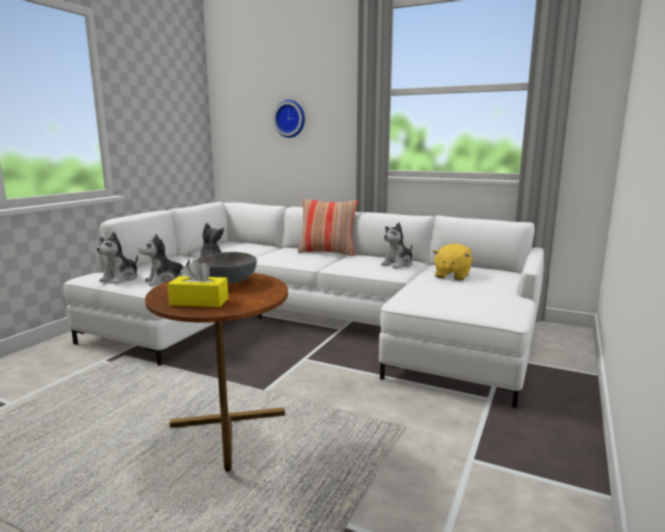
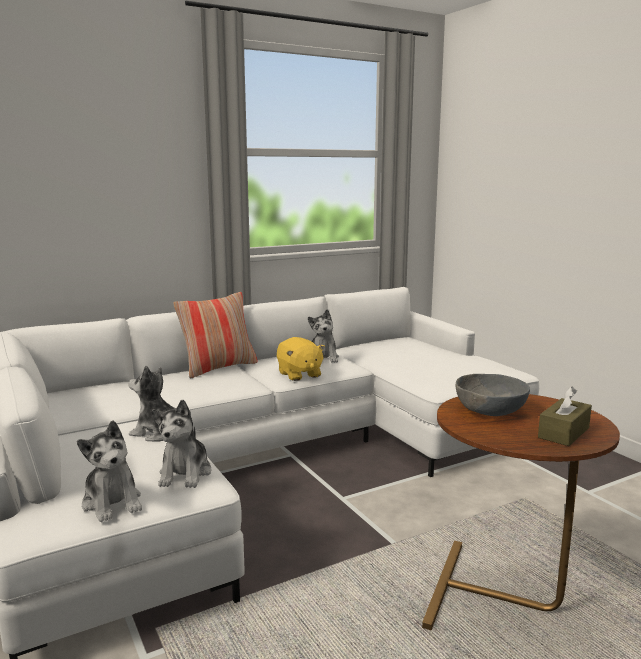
camera: 55 degrees left, 0 degrees up
yellow tissue box [168,260,228,307] -> brown tissue box [538,386,592,446]
wall clock [273,100,305,138] -> none
yellow plush toy [433,243,472,280] -> yellow plush toy moved to [277,337,325,381]

